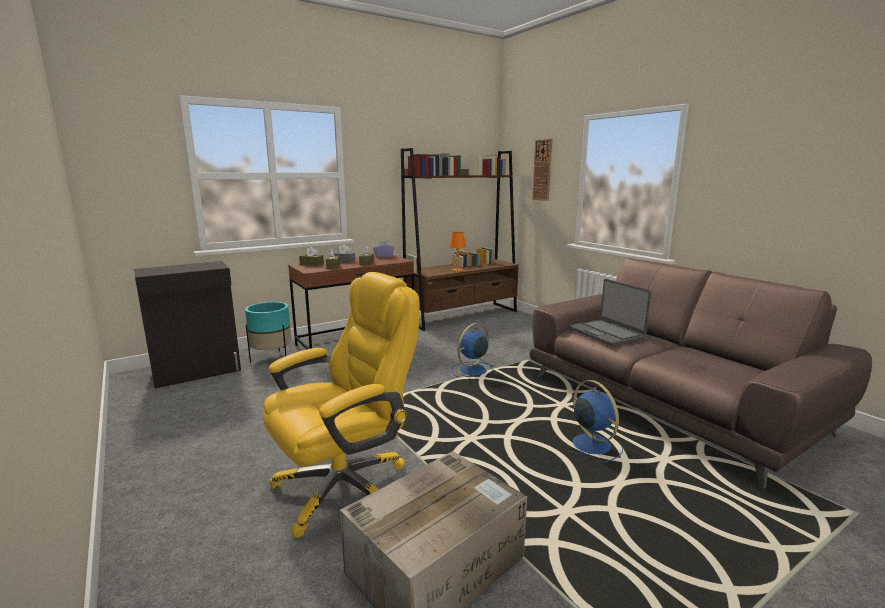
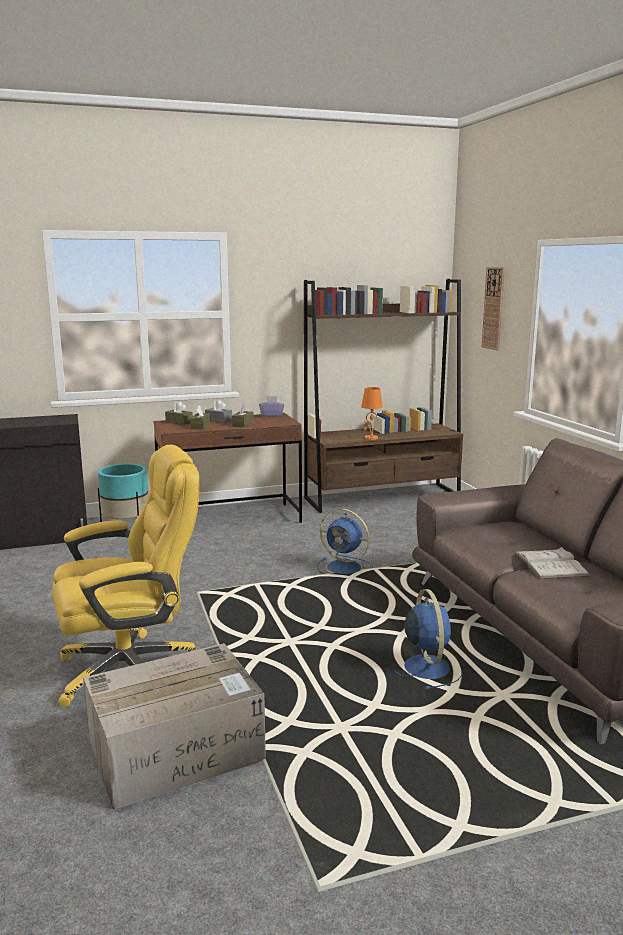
camera: 15 degrees right, 0 degrees up
blue fan [451,323,494,377] -> blue fan turned 120 degrees counterclockwise [317,508,373,574]
laptop [569,279,651,346] -> none
none -> white book [514,547,590,579]

